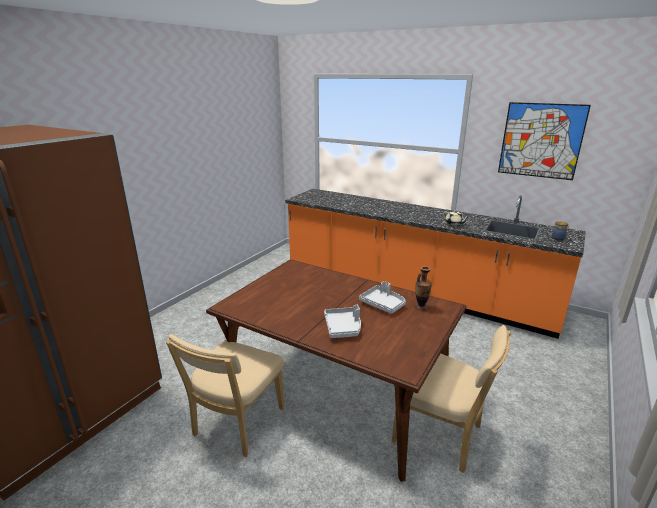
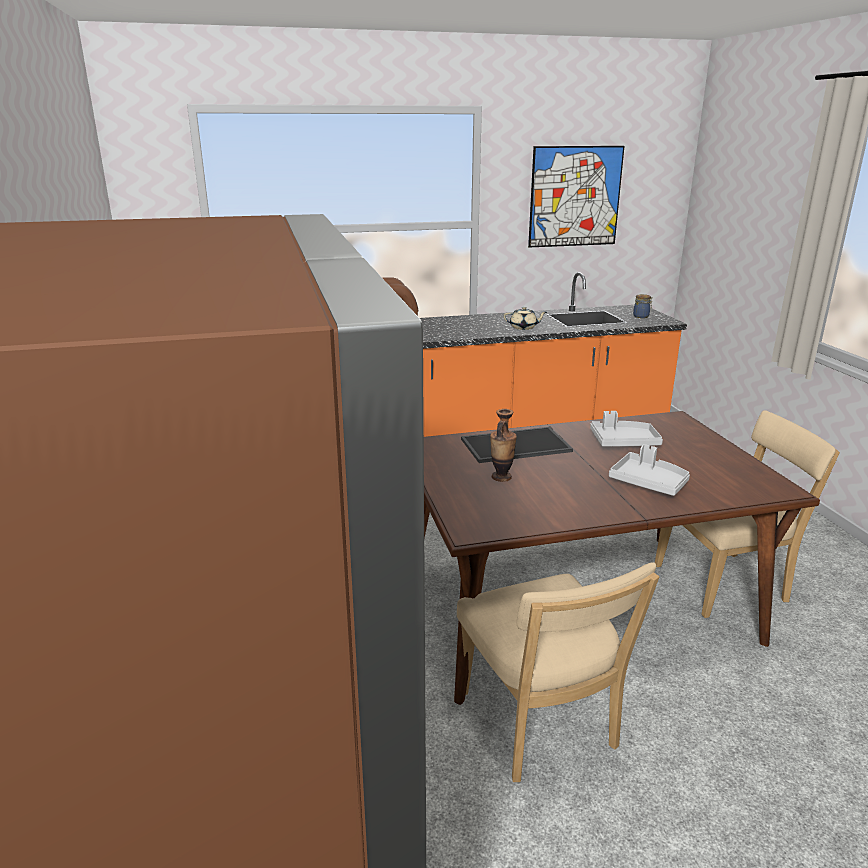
camera: 45 degrees left, 0 degrees up
vase [415,266,432,310] -> vase moved to [490,409,517,482]
none -> tray [461,427,573,463]

